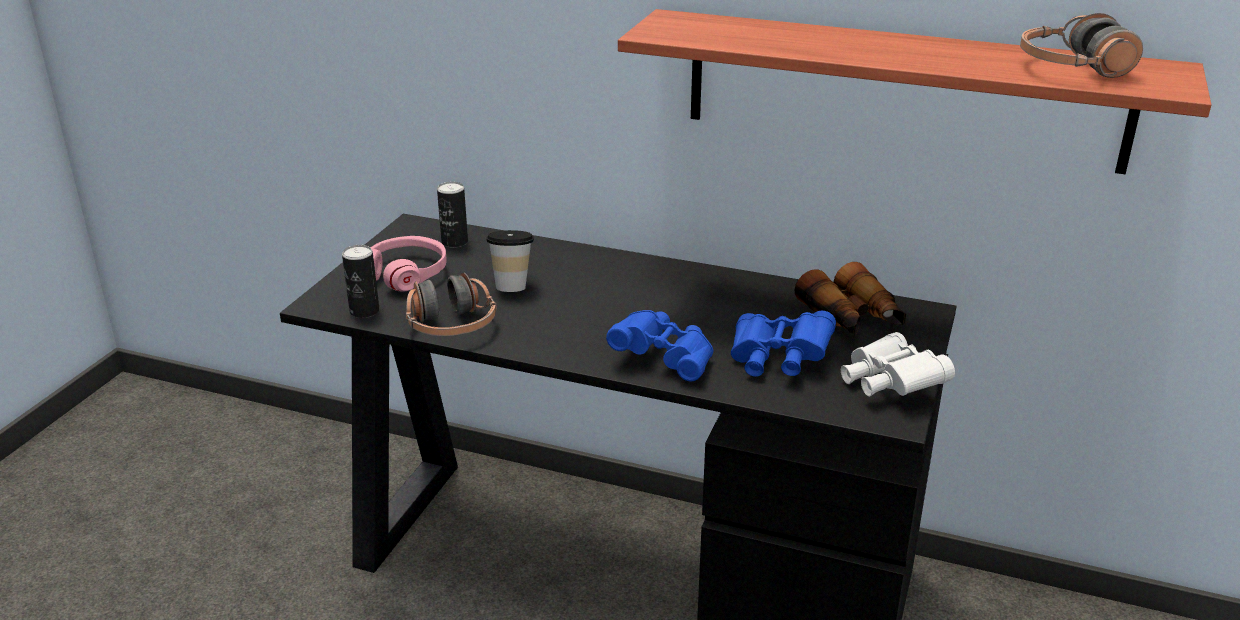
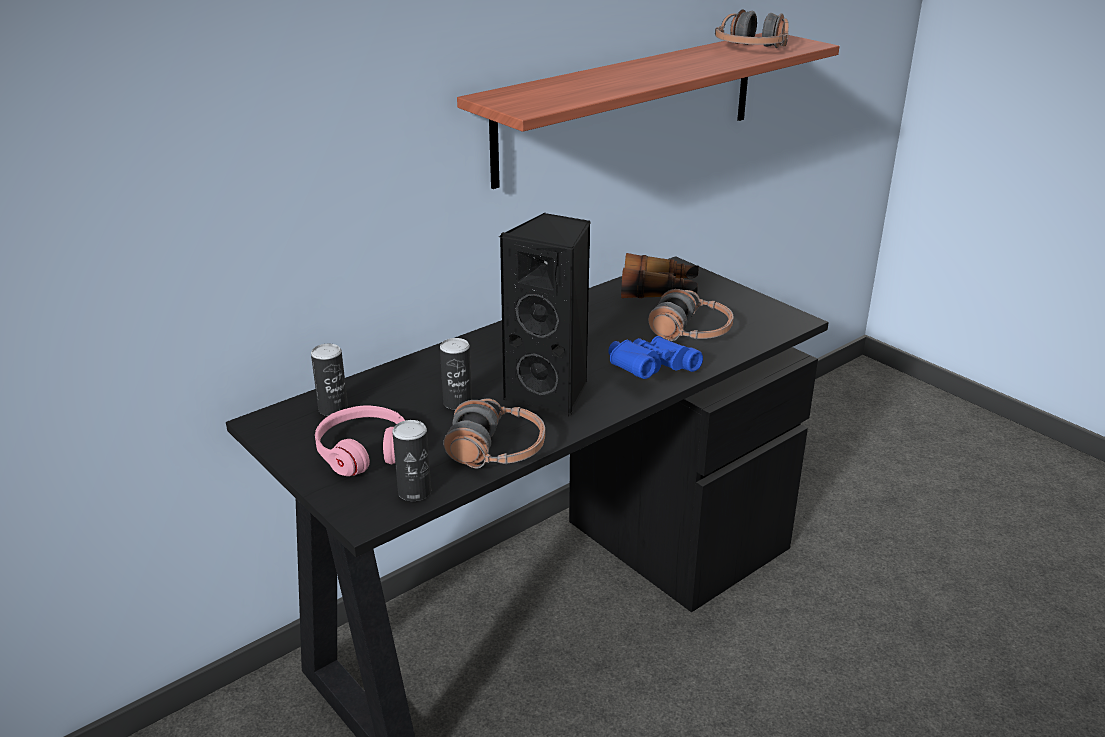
camera: 60 degrees left, 0 degrees up
cup [486,230,534,292] -> can [440,338,472,410]
blue binoculars [731,311,836,377] -> headphones [648,289,734,341]
white binoculars [841,332,955,397] -> none
none -> black speaker [499,213,590,416]

